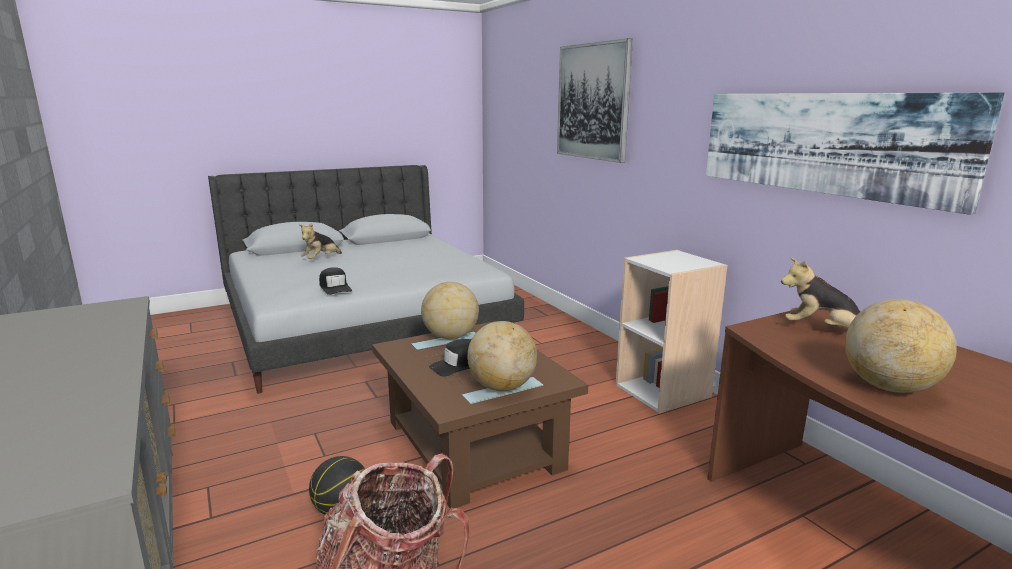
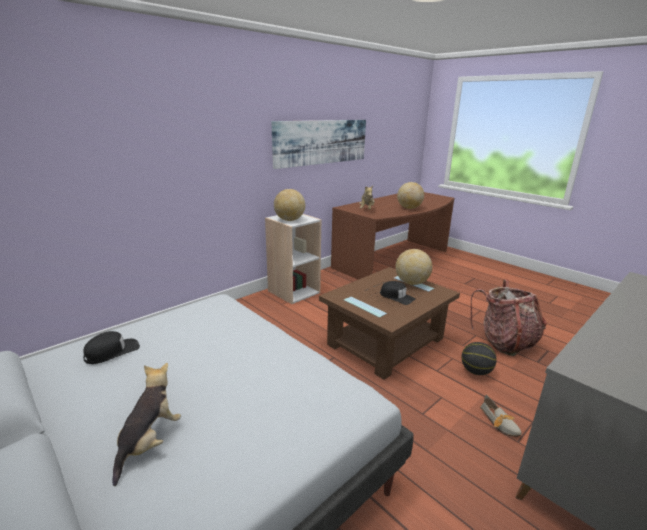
camera: 105 degrees left, 5 degrees up
plush toy [299,223,342,259] -> plush toy turned 90 degrees counterclockwise [112,363,181,486]
black cap [319,267,352,295] -> black cap moved to [83,331,140,364]
globe [421,282,479,340] -> globe moved to [274,189,305,221]
picture [557,38,633,163] -> none
none -> shoe [480,394,522,437]

